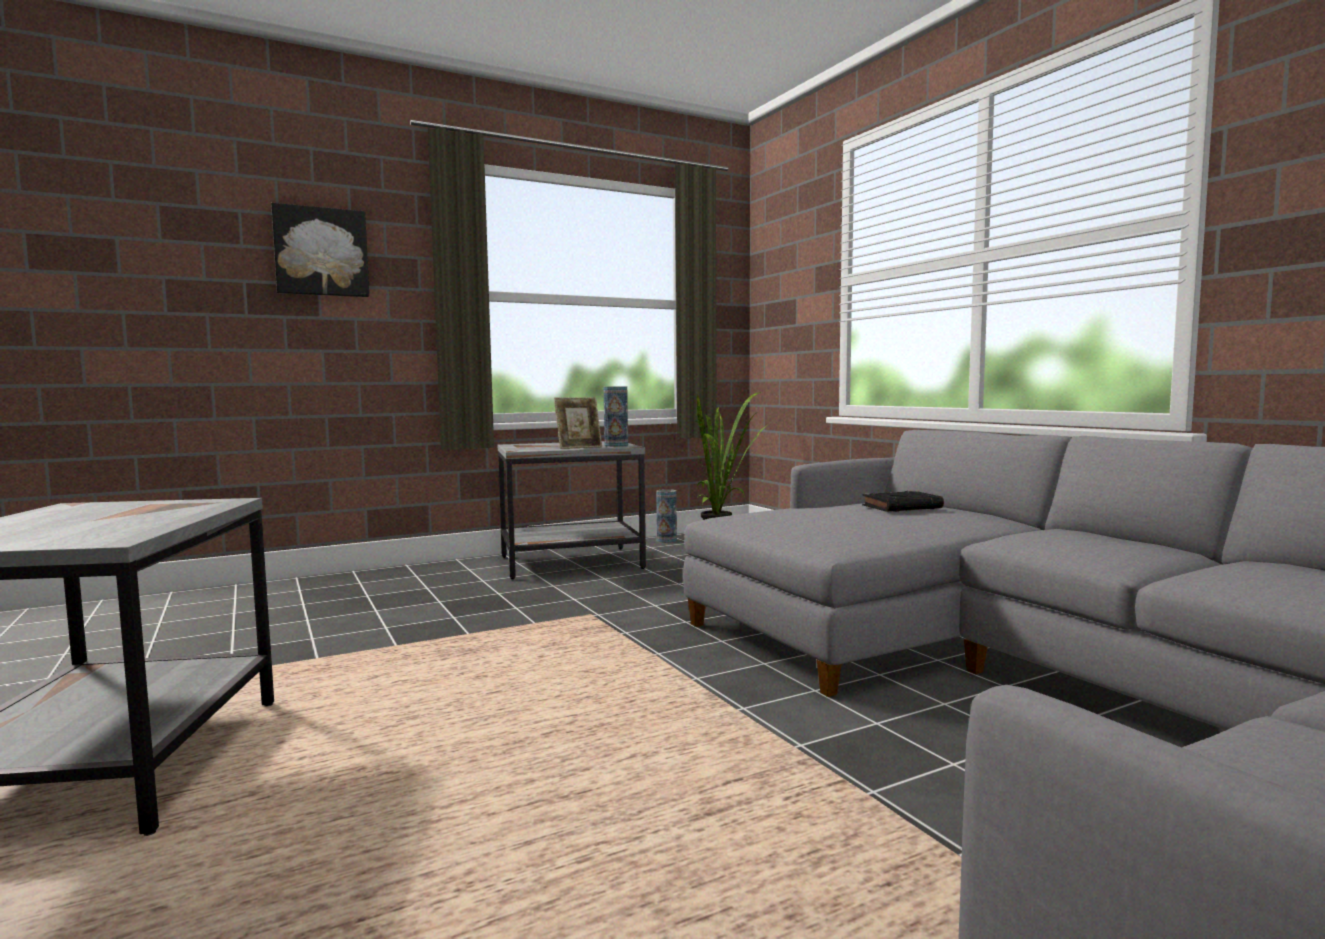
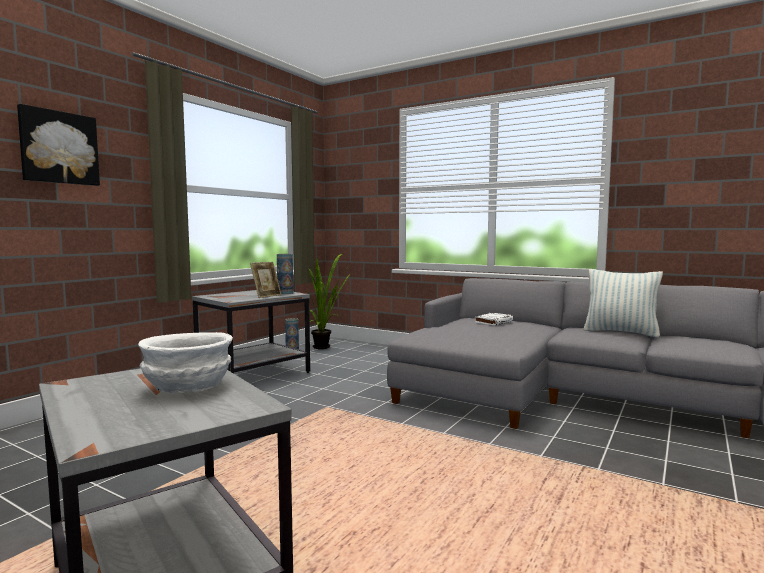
camera: 30 degrees left, 0 degrees up
black book [862,491,944,512] -> white book [475,313,514,326]
none -> white bowl [138,332,233,393]
none -> pillow [584,269,663,337]

